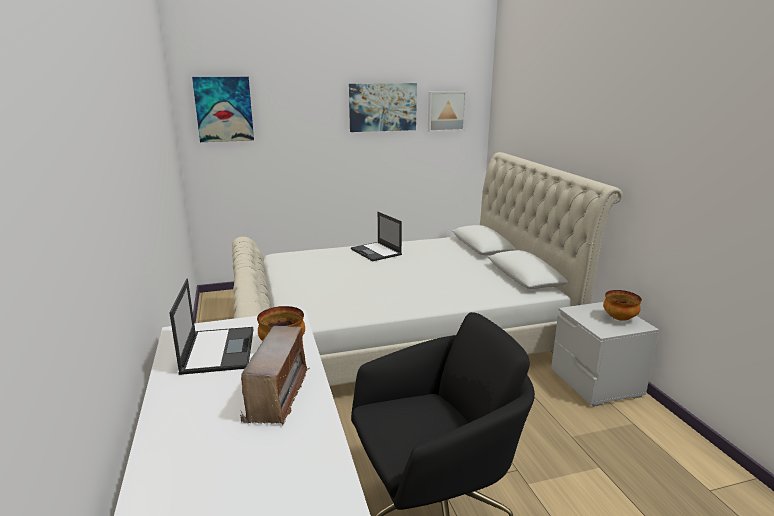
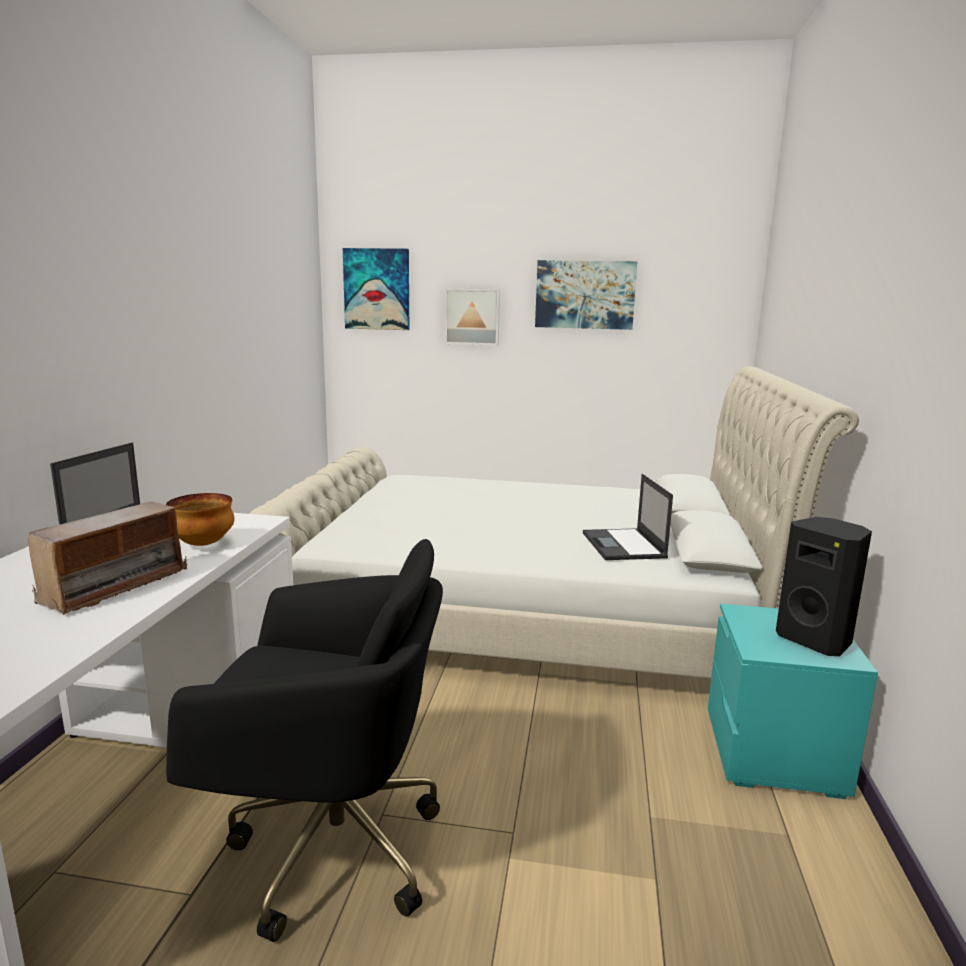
camera: 25 degrees right, 5 degrees down
laptop [351,212,402,261] -> laptop moved to [583,474,673,560]
picture [428,91,466,132] -> picture moved to [445,289,500,346]
white nightstand [551,302,659,407] -> turquoise nightstand [708,604,878,799]
bowl [603,290,642,321] -> black speaker [776,517,872,656]

